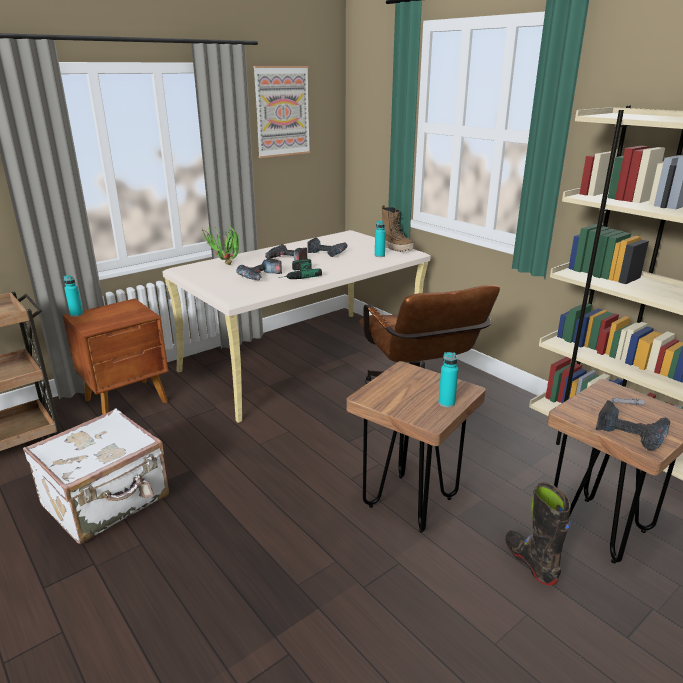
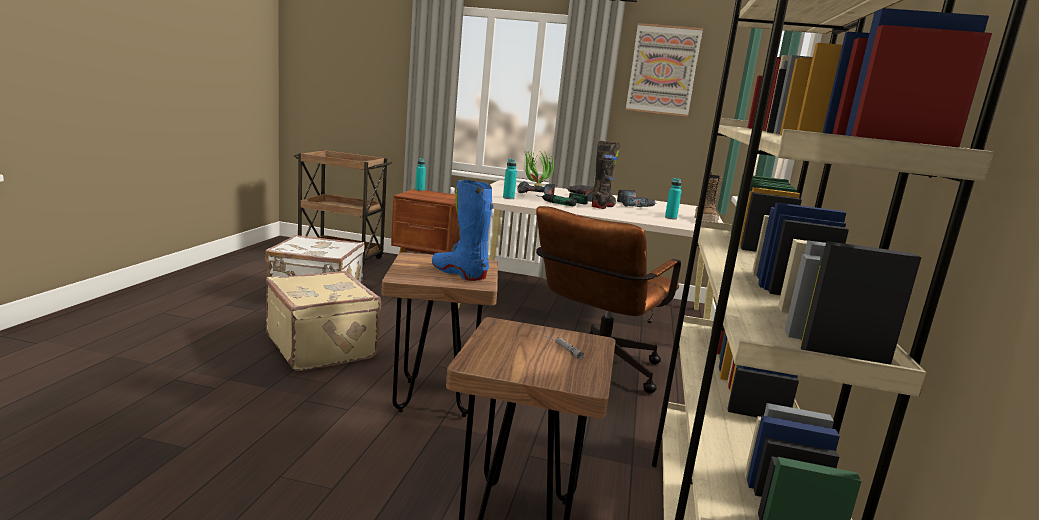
camera: 50 degrees right, 10 degrees down
turquoise bottle [438,352,458,408] -> turquoise bottle moved to [503,159,517,199]
black boot [505,482,571,586] -> black boot moved to [592,140,620,209]
power drill [595,400,670,450] -> none
none -> beige suitcase [266,271,381,371]
none -> blue boot [432,179,494,281]

